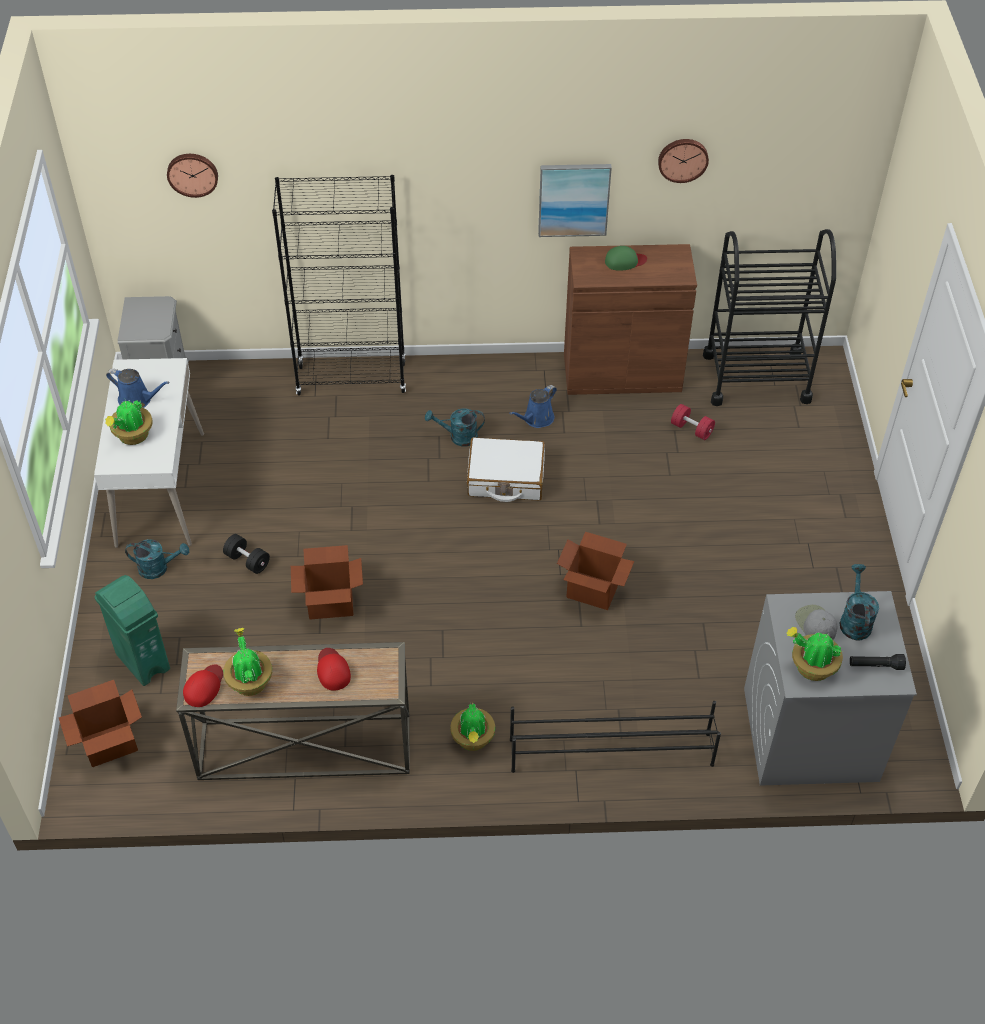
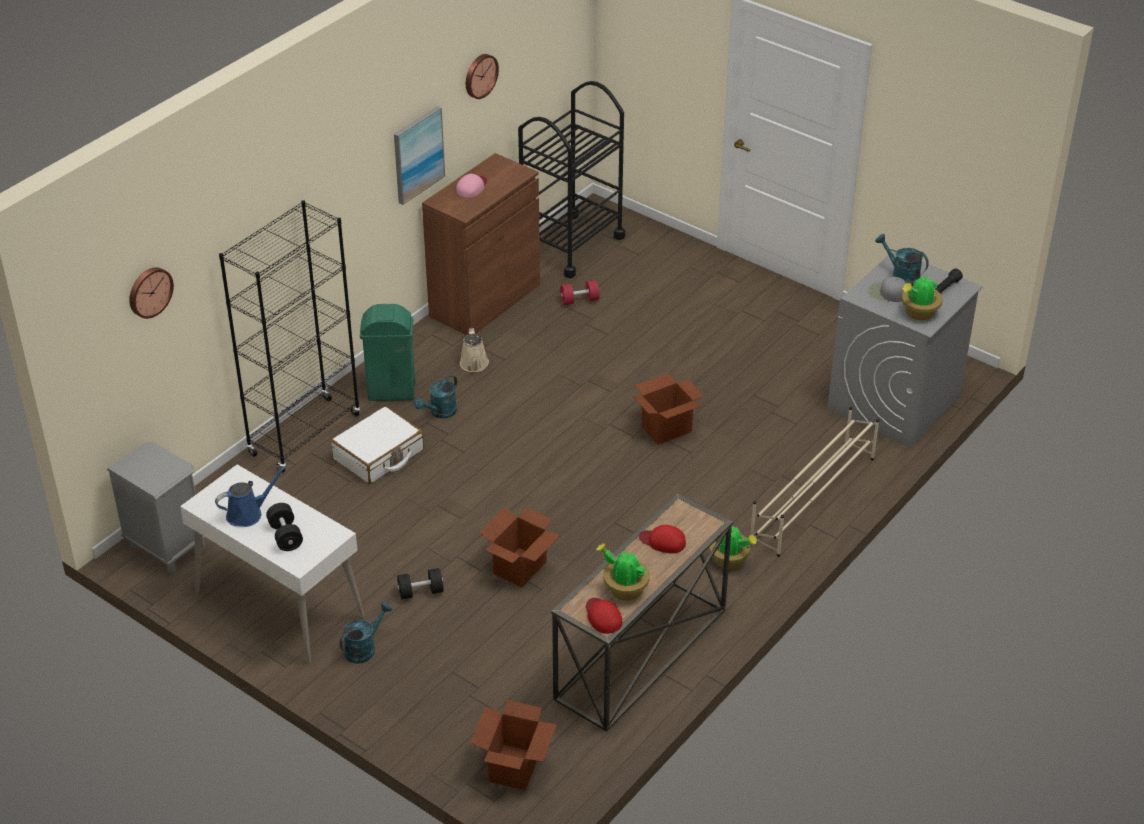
camera: 50 degrees left, 10 degrees down
green trash can [95,575,170,686] -> green trash can moved to [360,304,415,401]
potted plant [105,400,152,445] -> black dumbbell [266,503,303,551]
white suitcase [467,437,545,502] -> white suitcase moved to [331,406,424,484]
blue watering can [509,385,557,428] -> beige watering can [460,328,489,372]
black shoe rack [510,701,721,773] -> beige shoe rack [750,407,879,557]
green cap [605,246,647,271] -> pink cap [456,174,487,198]

